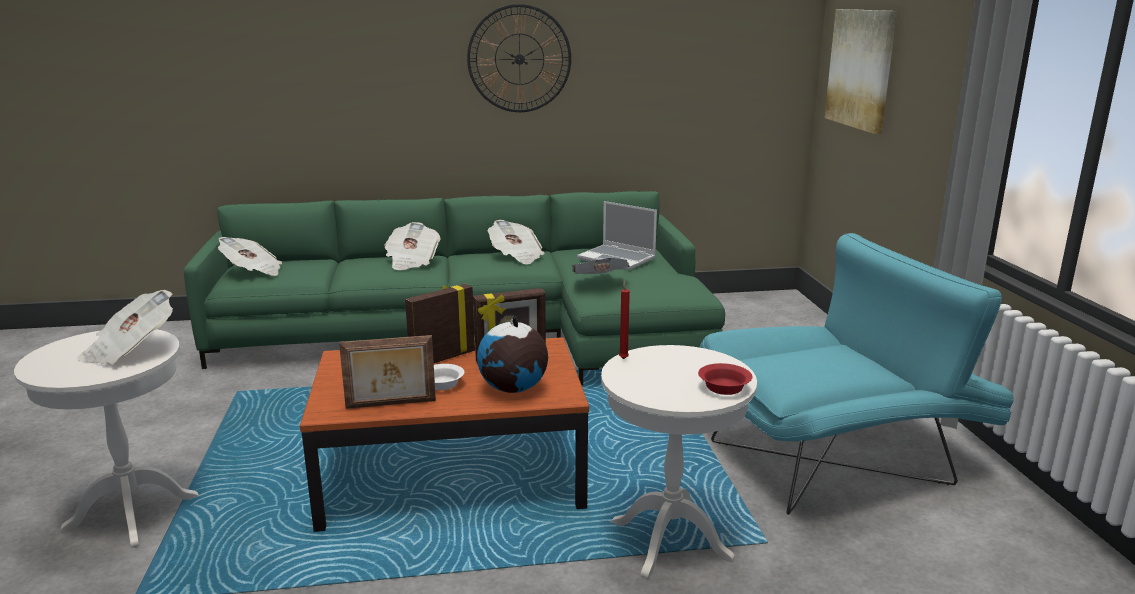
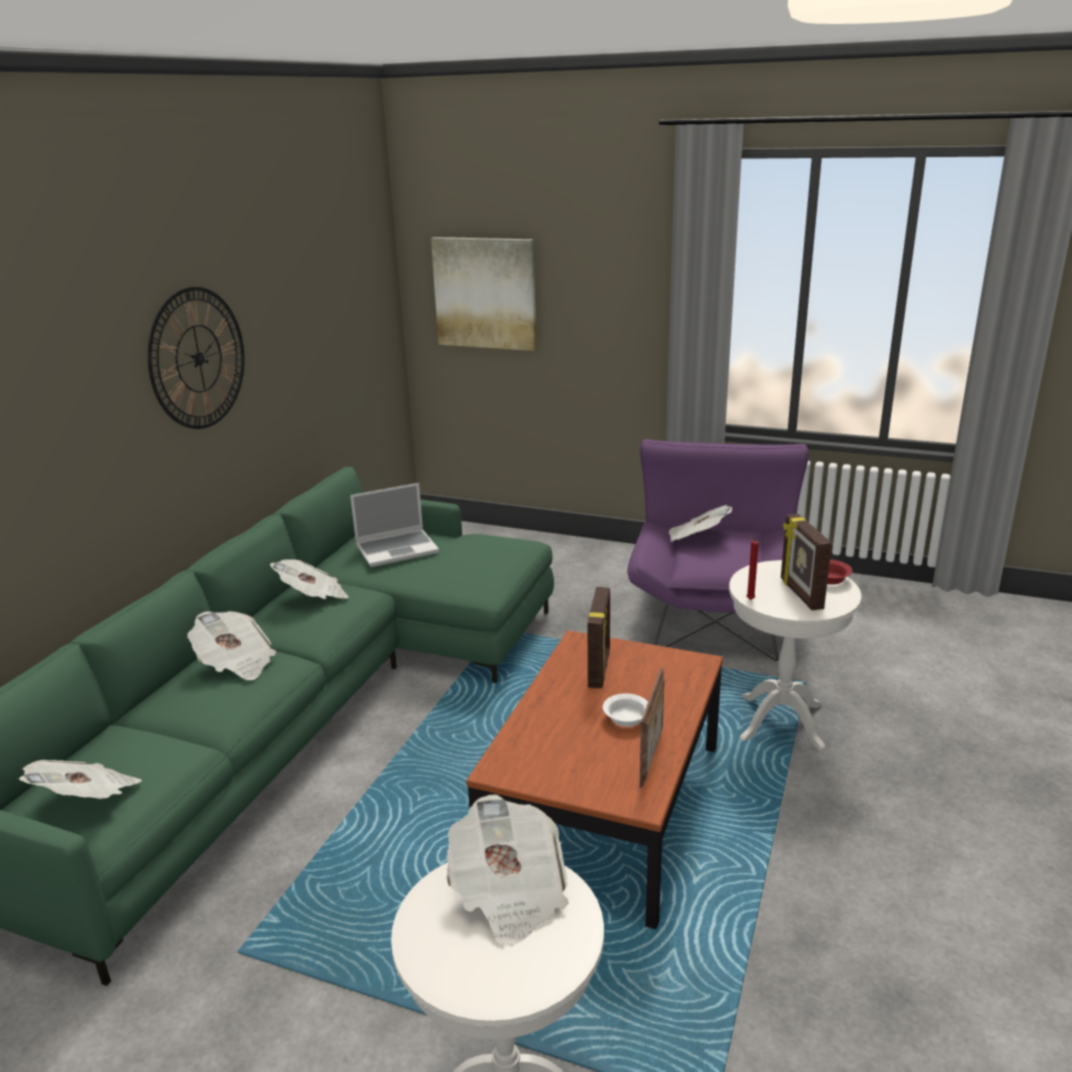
camera: 60 degrees left, 5 degrees up
picture frame [405,284,475,363] -> picture frame moved to [781,514,832,611]
globe [477,315,548,393] -> none
newspaper [571,258,630,274] -> newspaper moved to [669,505,732,542]
turquoise armchair [700,233,1014,515] -> purple armchair [627,439,809,661]

